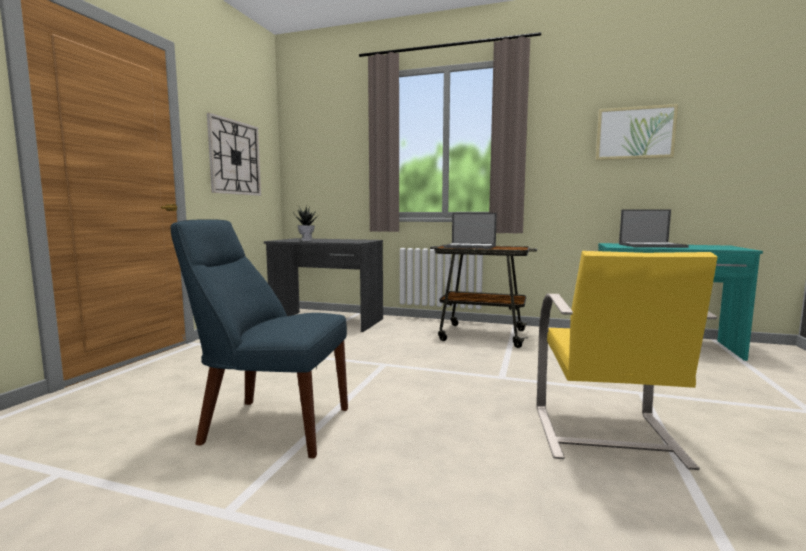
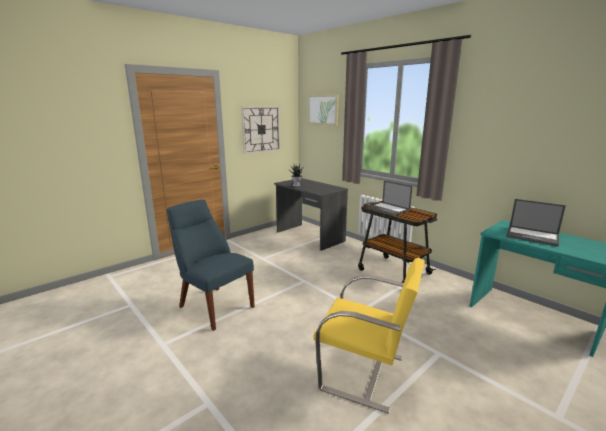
camera: 30 degrees right, 10 degrees up
yellow chair [537,251,718,470] -> yellow chair turned 105 degrees counterclockwise [313,258,425,414]
picture [595,104,678,160] -> picture moved to [308,95,339,126]

